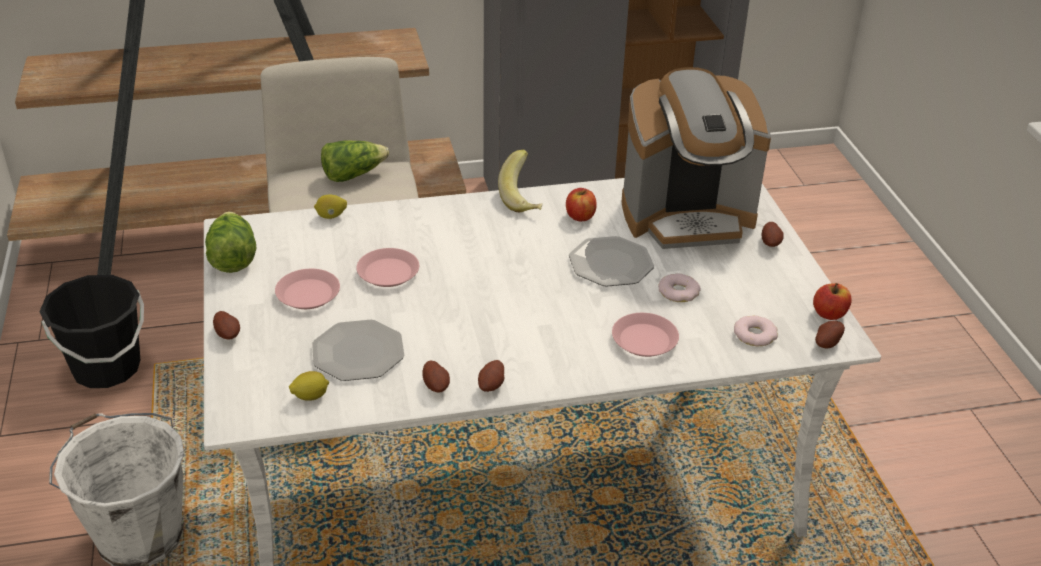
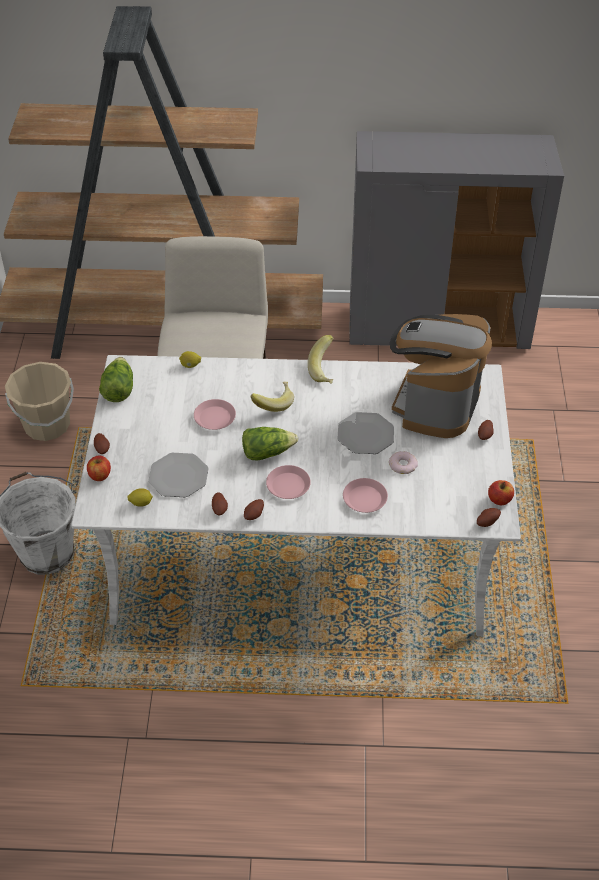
camera: 15 degrees right, 10 degrees up
black bucket [39,275,144,388] -> beige bucket [5,362,74,441]
pink plate [275,269,340,309] -> pink plate moved to [266,465,311,499]
lettuce [321,140,389,182] -> lettuce moved to [242,427,298,460]
apple [566,188,597,221] -> apple moved to [87,455,111,481]
coffee machine [622,67,771,249] -> coffee machine turned 105 degrees clockwise [390,314,492,438]
donut [734,315,778,346] -> none
none -> banana [251,381,294,412]

